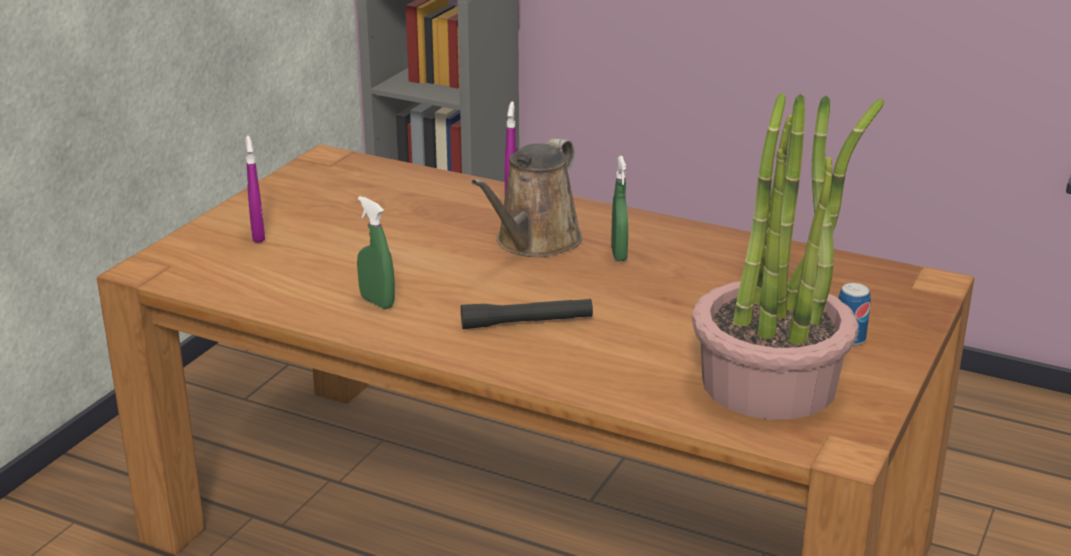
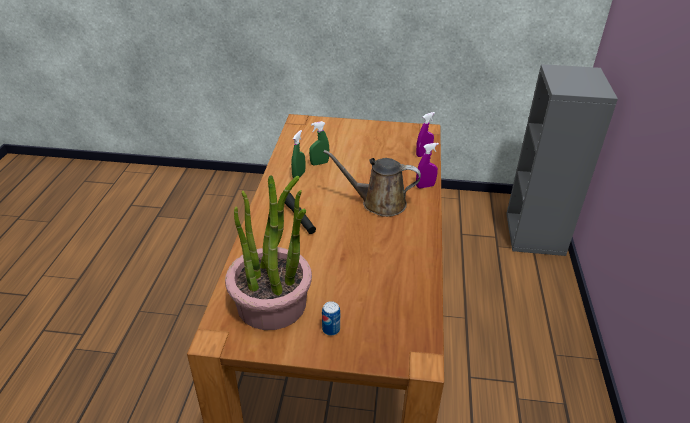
camera: 70 degrees right, 10 degrees up
purple spray bottle [245,136,265,243] -> purple spray bottle moved to [416,112,435,157]
green spray bottle [611,156,628,261] -> green spray bottle moved to [309,121,329,165]

